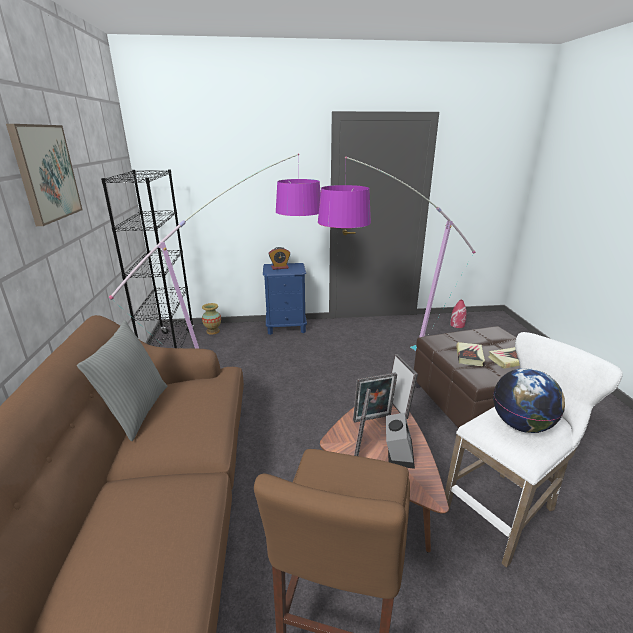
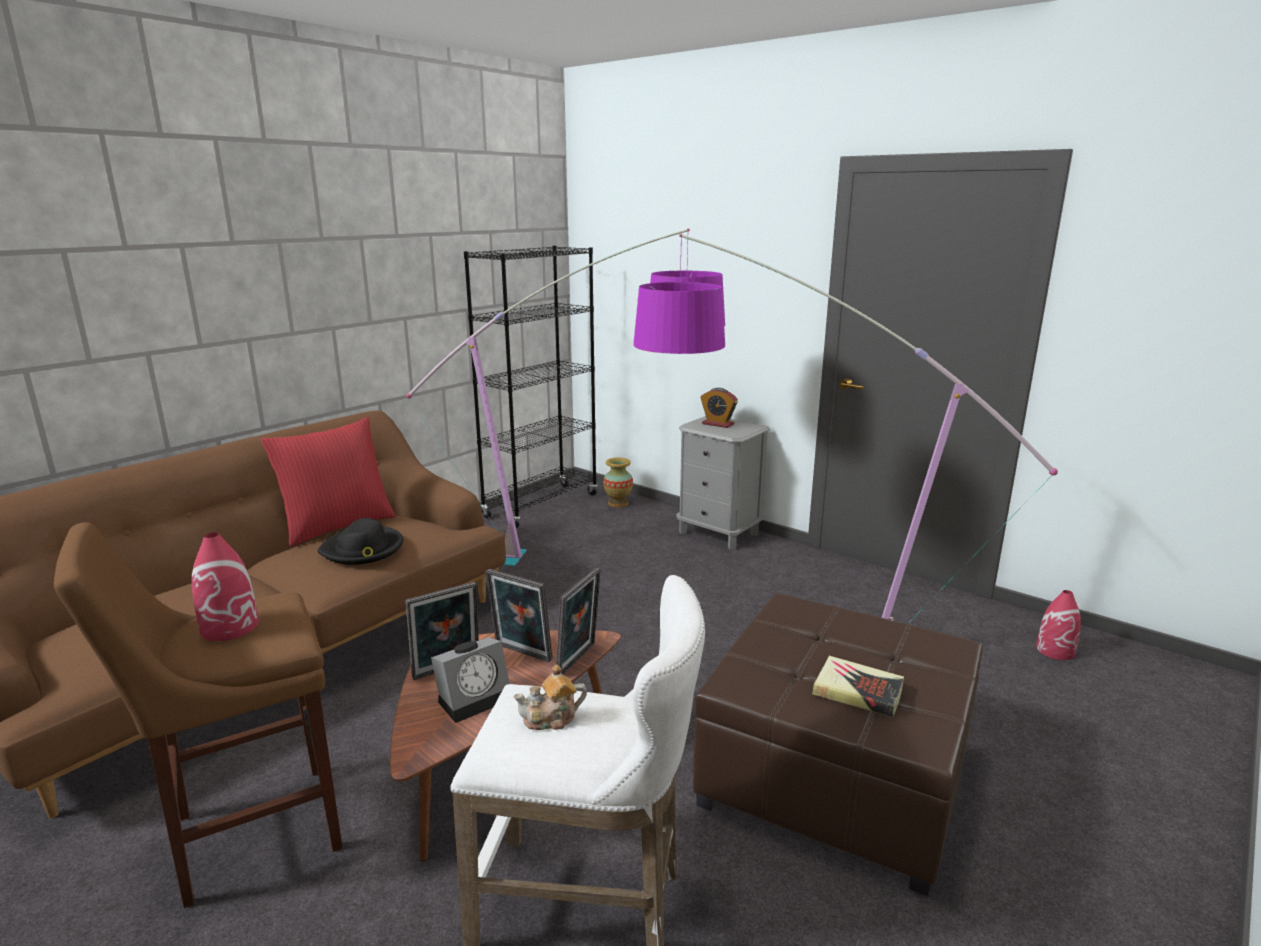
camera: 45 degrees right, 5 degrees down
picture [6,124,83,226] -> none
grey pillow [77,320,167,441] -> red pillow [261,417,396,546]
blue nightstand [263,263,307,335] -> grey nightstand [676,416,770,550]
book [456,342,485,366] -> none
globe [493,368,565,433] -> teapot [513,664,587,730]
none -> red vase [192,532,259,641]
none -> black hat [318,518,403,565]

